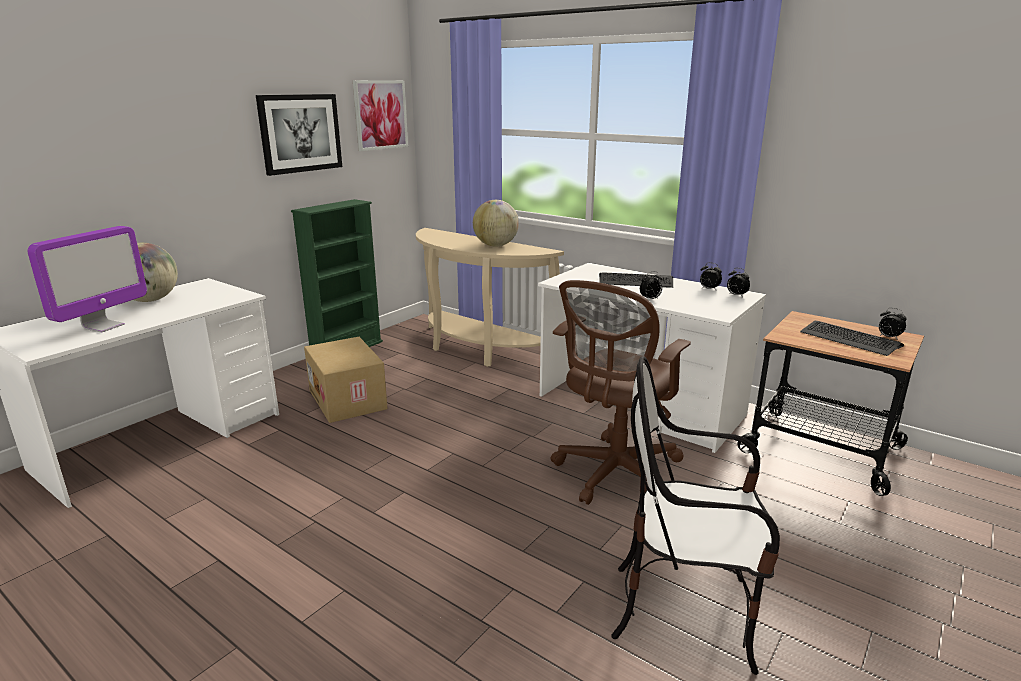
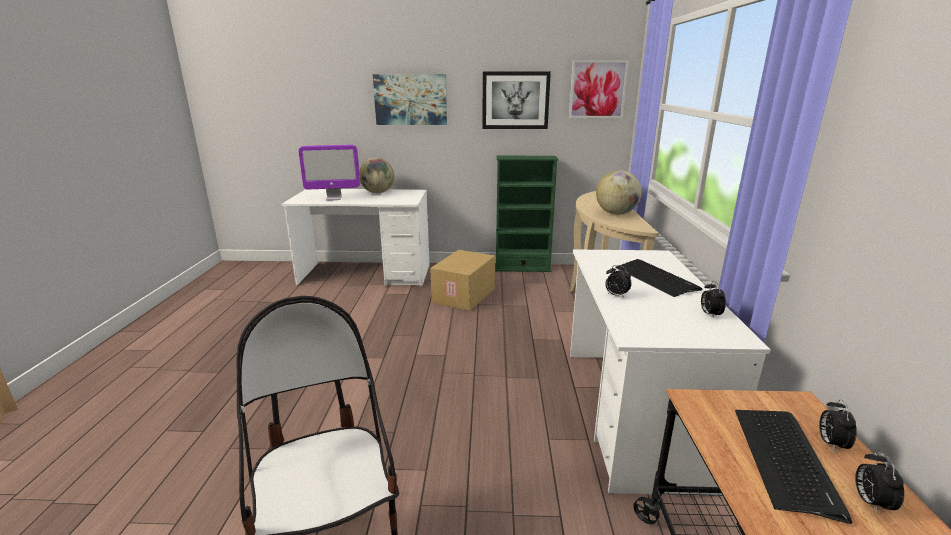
camera: 55 degrees right, 0 degrees up
brown office chair [550,280,691,505] -> none
alarm clock [727,268,750,297] -> alarm clock moved to [819,399,857,452]
none -> picture [373,74,447,125]

